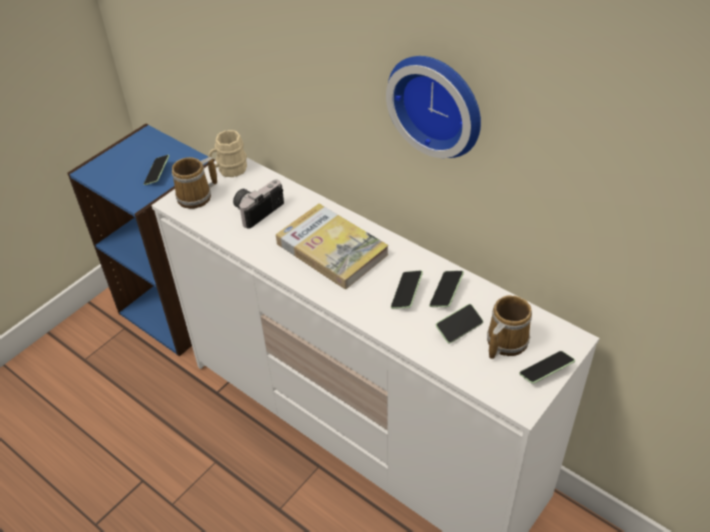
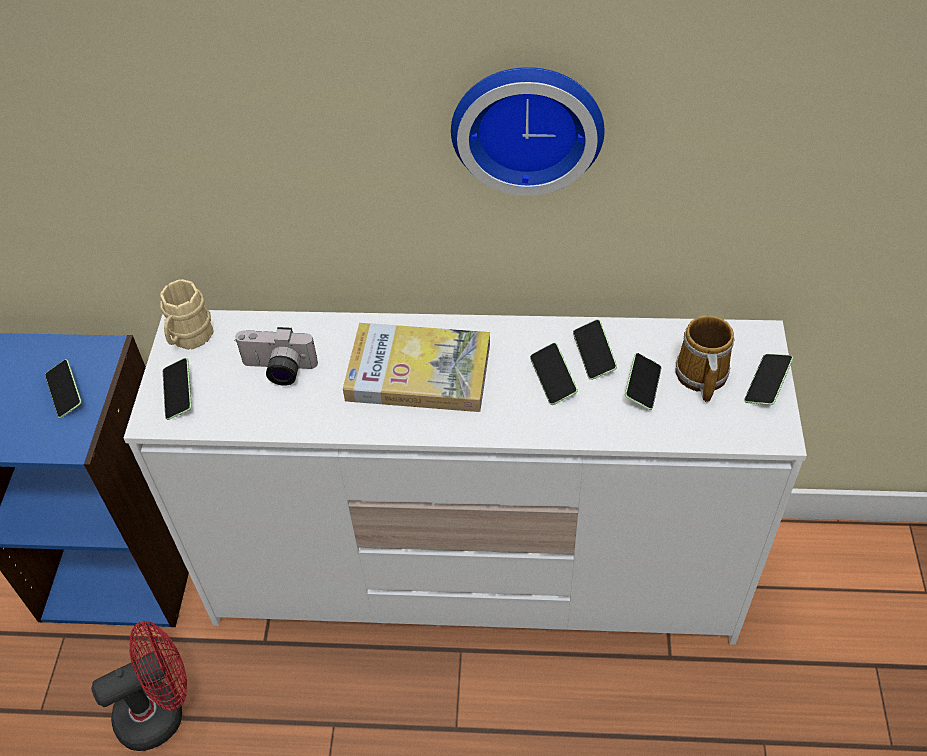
camera: 35 degrees left, 5 degrees up
mug [172,157,217,209] -> phone [163,358,192,420]
camera [233,180,284,229] -> camera turned 90 degrees counterclockwise [234,327,318,386]
none -> red fan [91,621,187,751]

